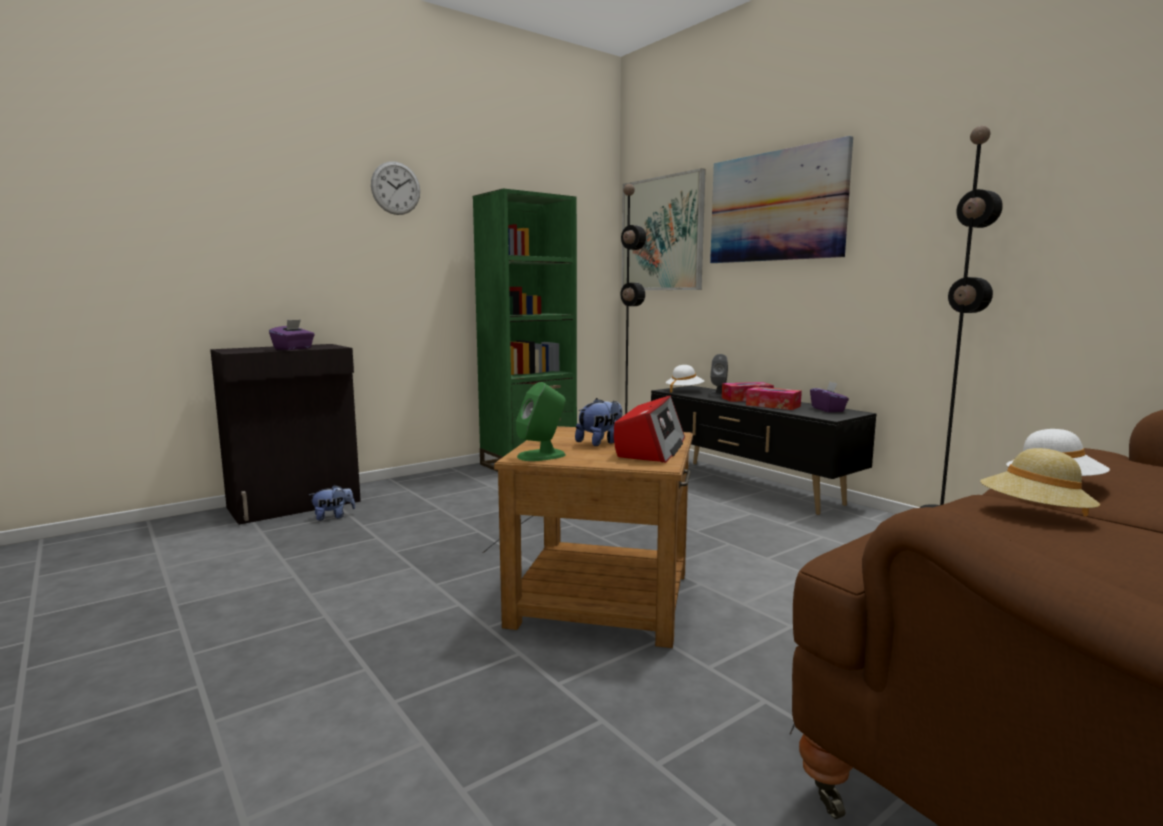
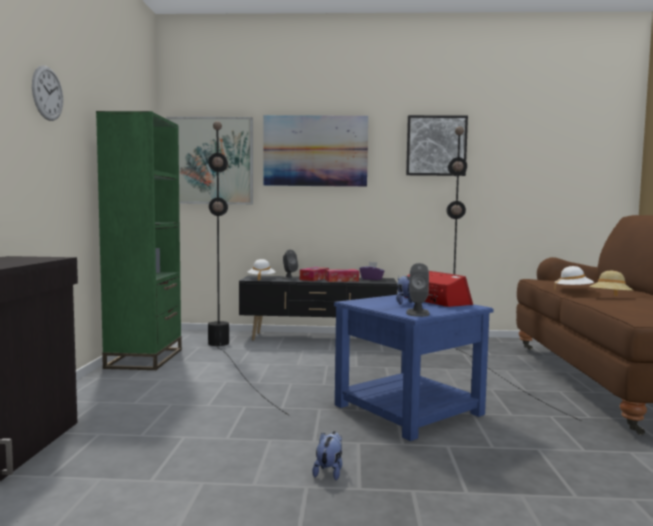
camera: 50 degrees left, 5 degrees down
purple tissue box [269,320,315,350] -> none
plush toy [309,485,355,521] -> plush toy moved to [312,431,342,480]
brown side table [494,426,693,648] -> blue side table [334,295,494,441]
green speaker [516,382,566,461] -> grey speaker [406,263,430,317]
none -> picture [406,115,468,176]

